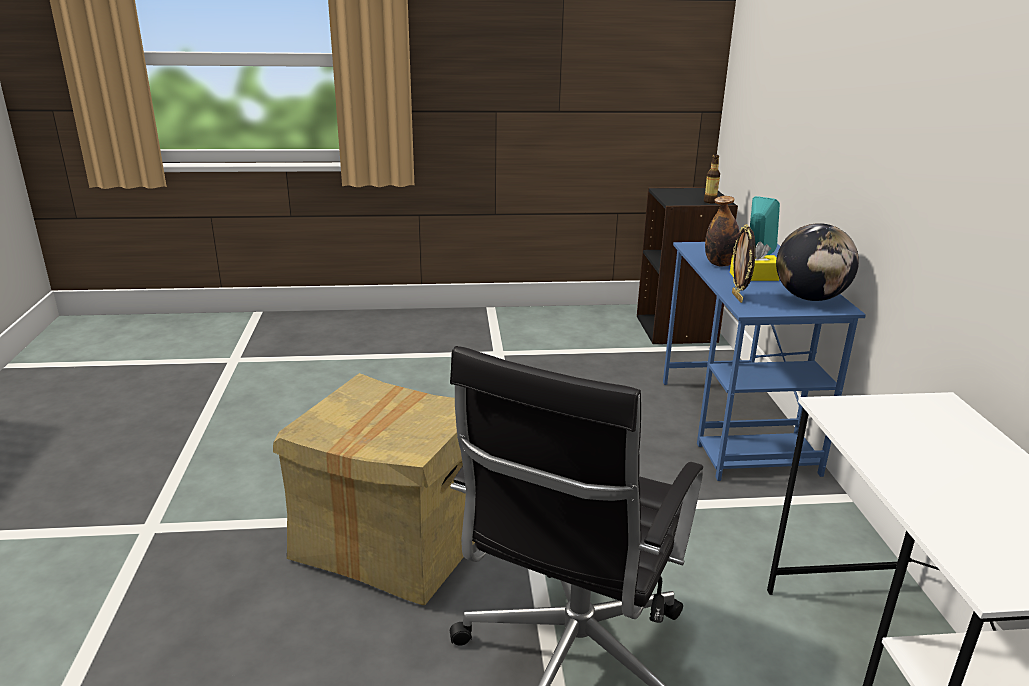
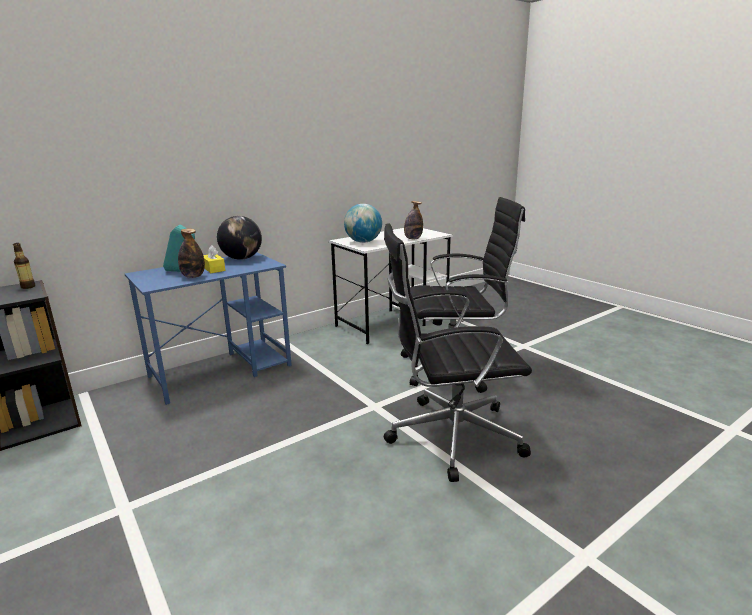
camera: 120 degrees left, 5 degrees down
cardboard box [273,373,475,605] -> black office chair [384,223,532,482]
picture frame [732,224,756,303] -> none
none -> globe [344,204,382,243]
none -> bottle [404,201,423,239]

